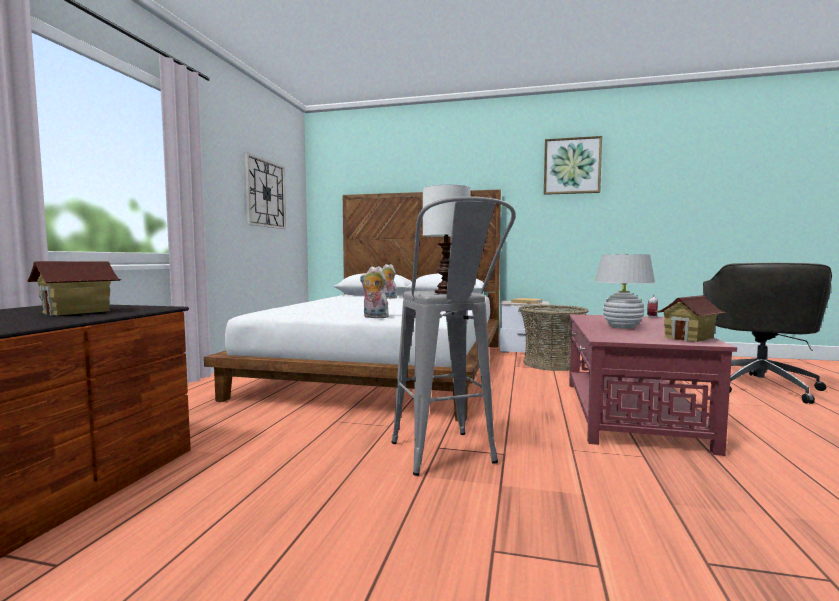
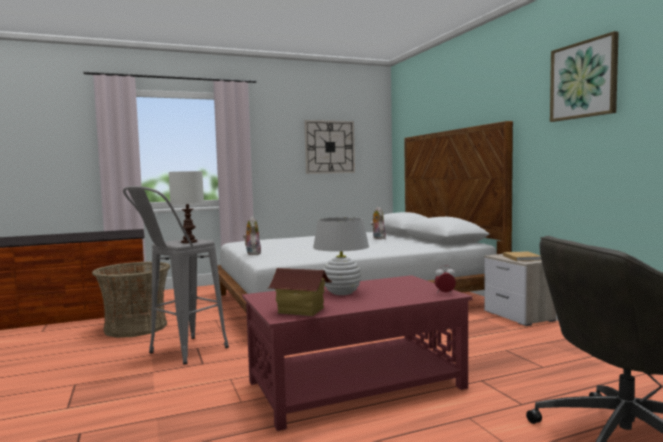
camera: 55 degrees right, 0 degrees up
toy house [26,261,121,316] -> none
basket [519,305,589,371] -> basket moved to [92,261,170,338]

